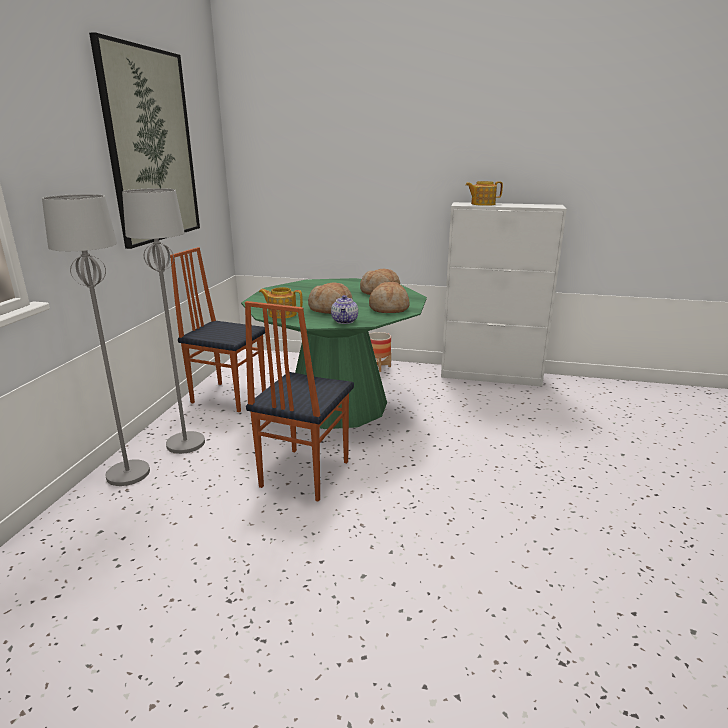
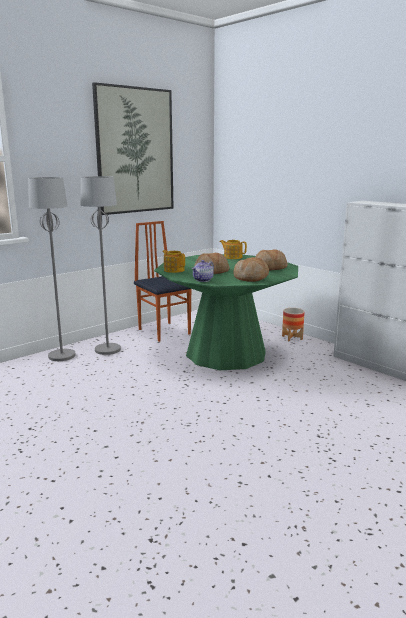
camera: 35 degrees right, 5 degrees down
chair [245,301,354,502] -> none
teapot [466,181,503,206] -> teapot moved to [220,240,247,259]

